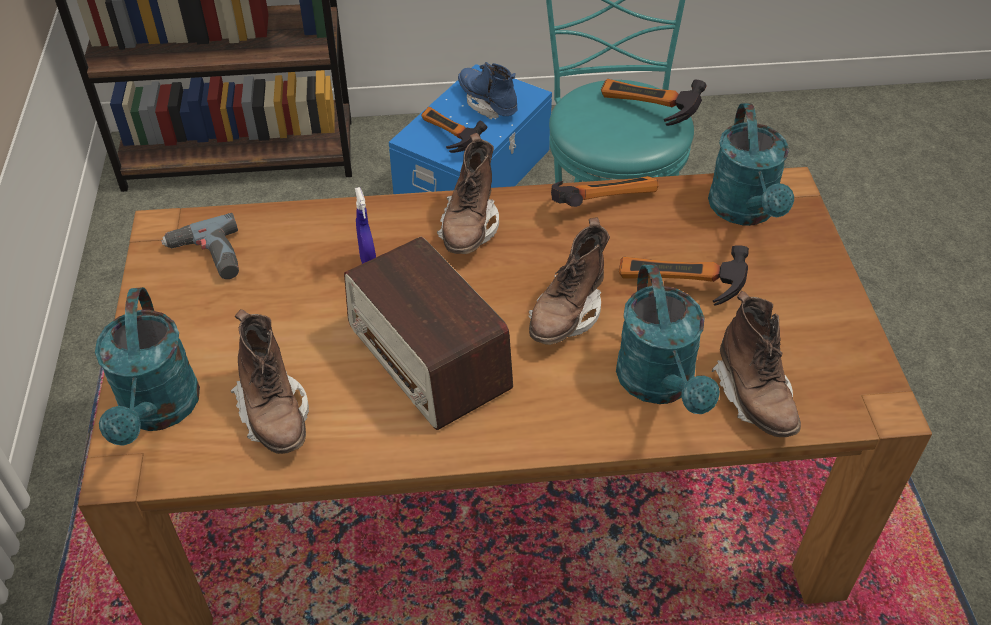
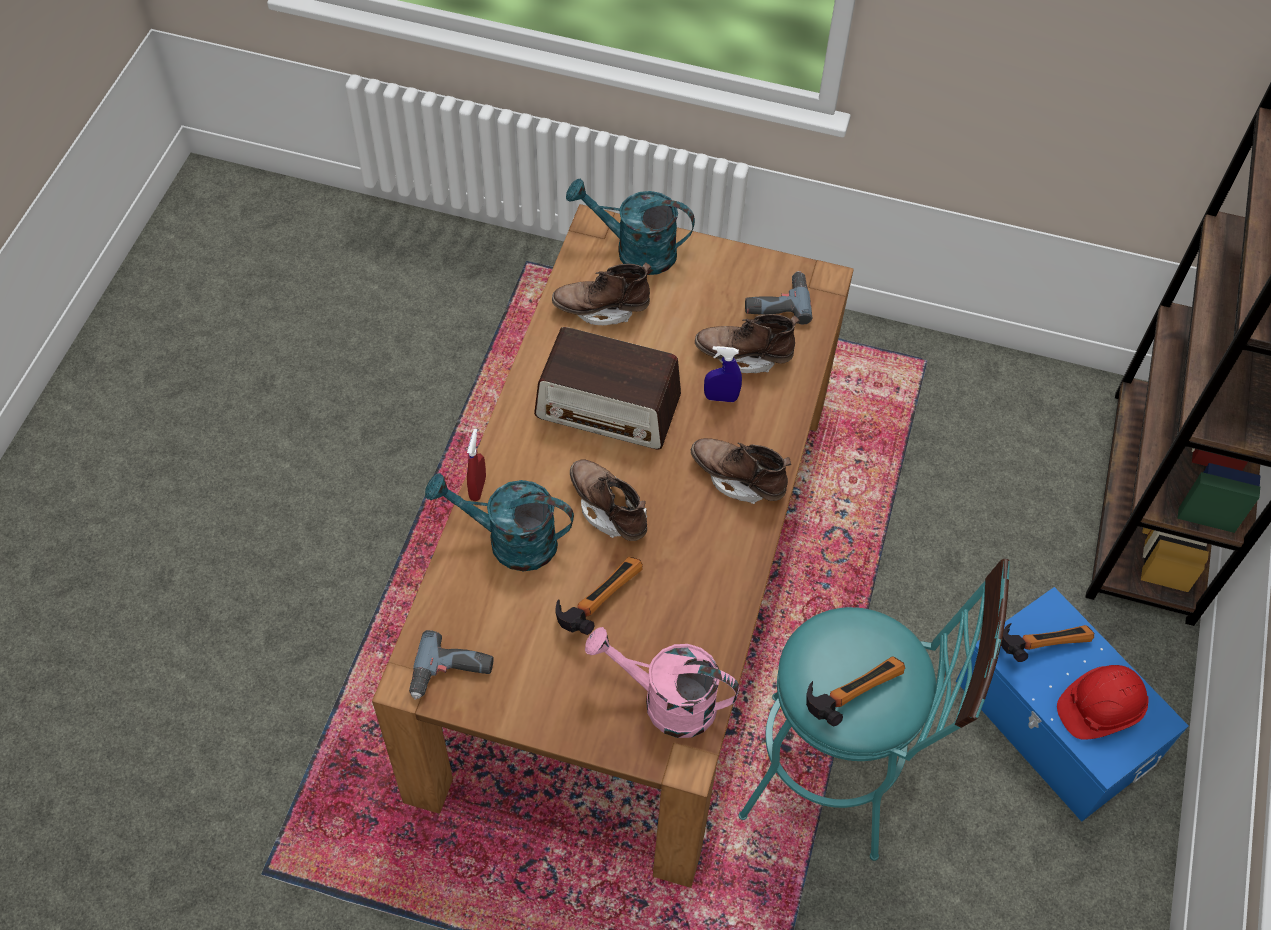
camera: 110 degrees right, 10 degrees up
radio [344,237,513,430] -> radio turned 150 degrees counterclockwise [534,327,681,450]
blue boot [458,62,518,119] -> red hard hat [1057,665,1149,740]
hammer [551,176,659,207] -> none
turquoise watering can [708,103,794,226] -> pink watering can [585,627,740,738]
brown boot [711,291,801,437] -> brown boot moved to [695,314,800,373]
none -> power drill [409,630,494,700]
none -> red spray bottle [467,429,486,501]

